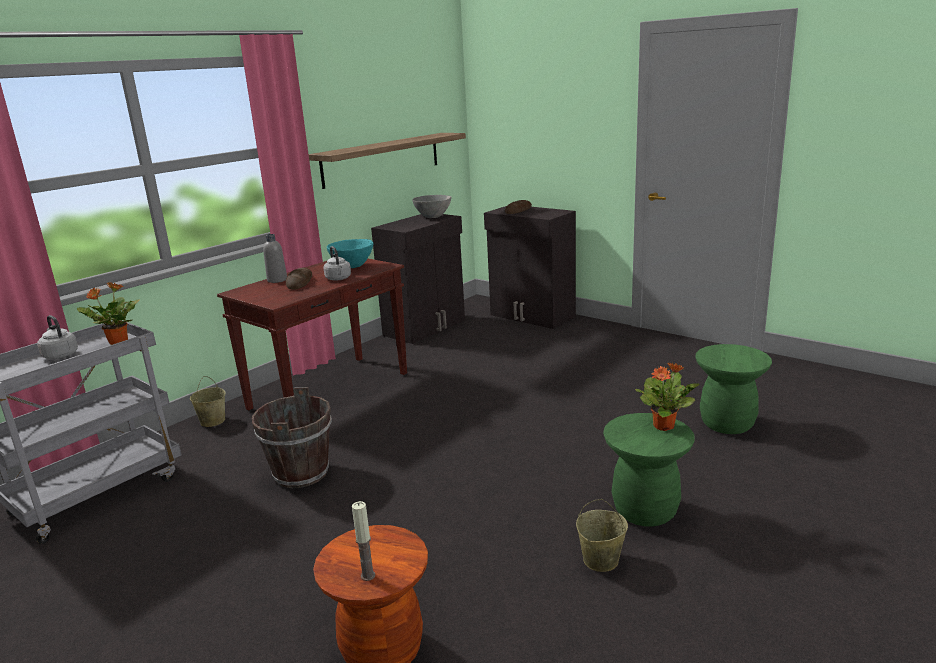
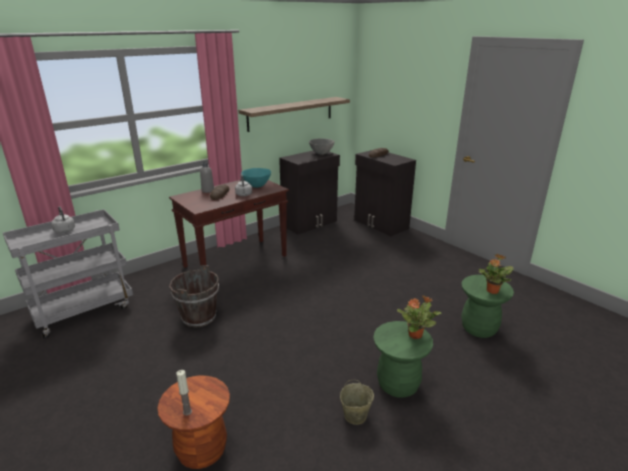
camera: 10 degrees right, 5 degrees up
potted plant [77,282,140,345] -> potted plant moved to [479,253,514,294]
beige bucket [190,376,226,427] -> none

